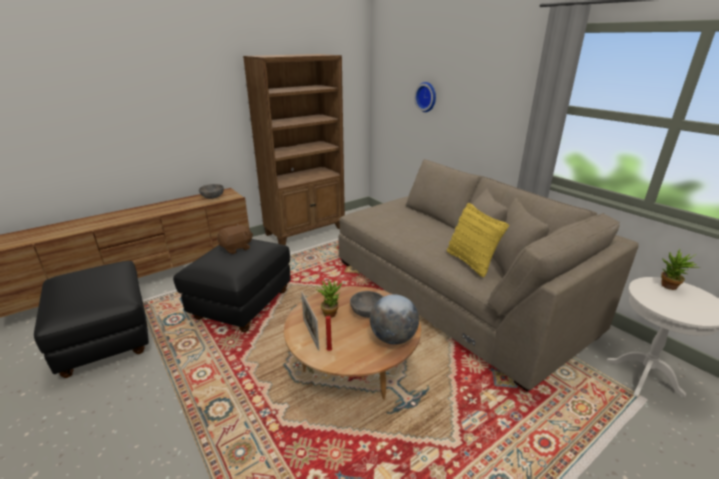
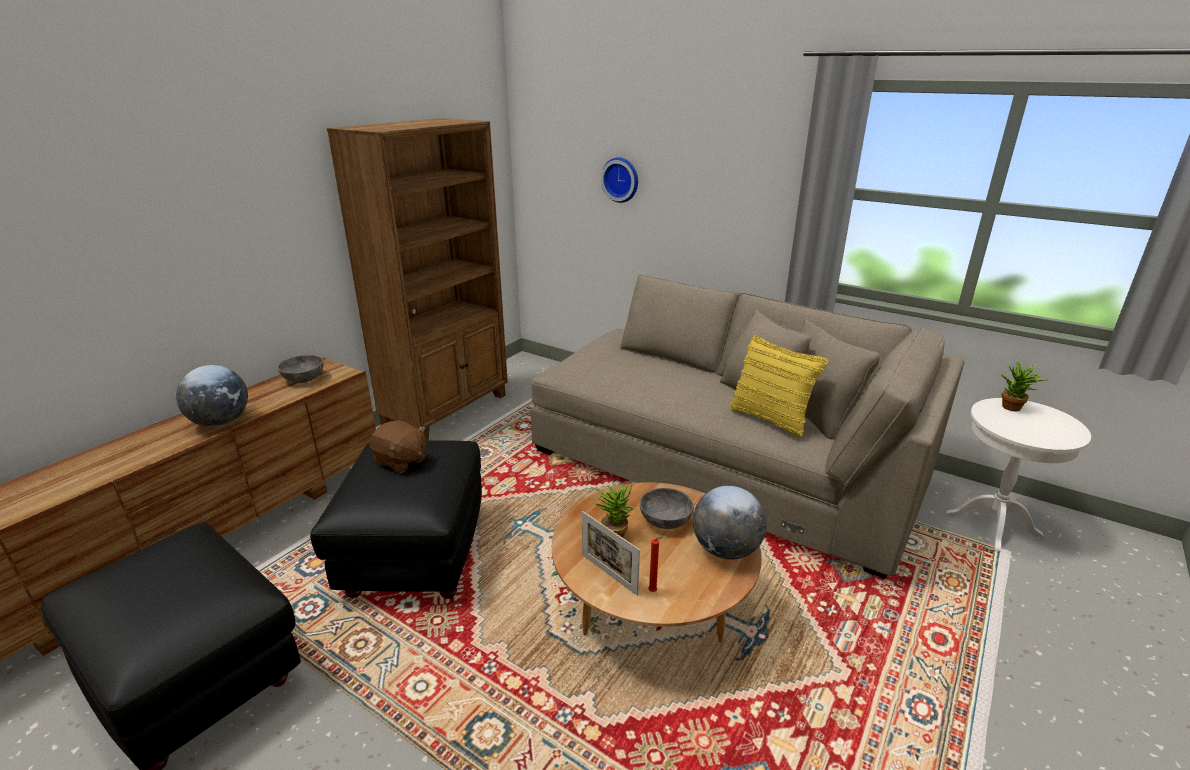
camera: 20 degrees left, 0 degrees up
brown plush toy [217,224,253,254] -> brown plush toy turned 90 degrees clockwise [369,420,426,474]
none -> globe [176,365,248,427]

